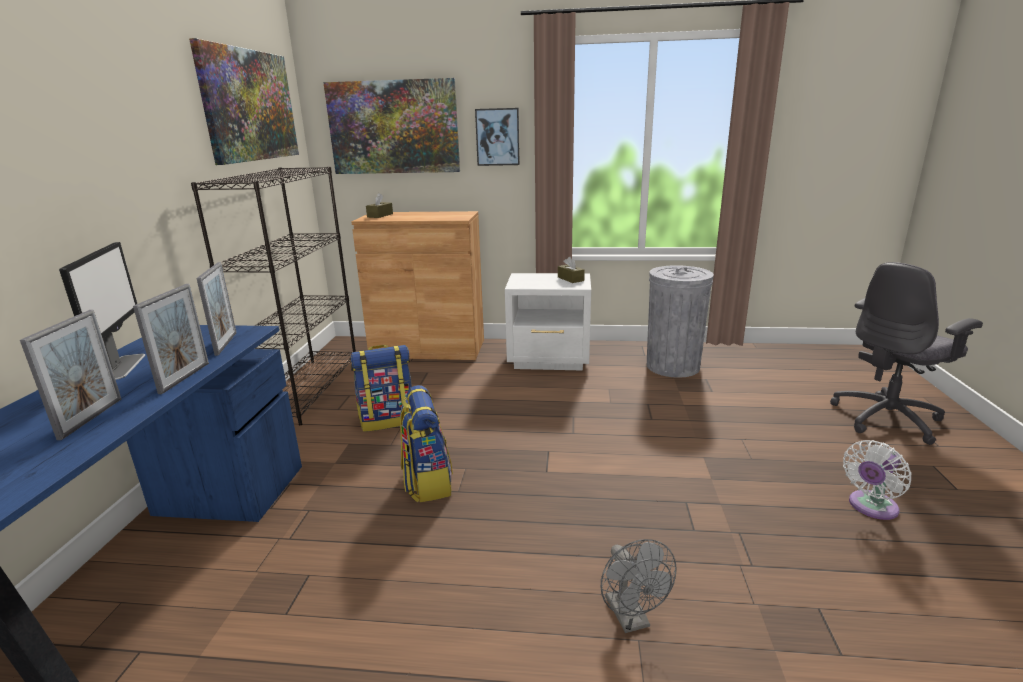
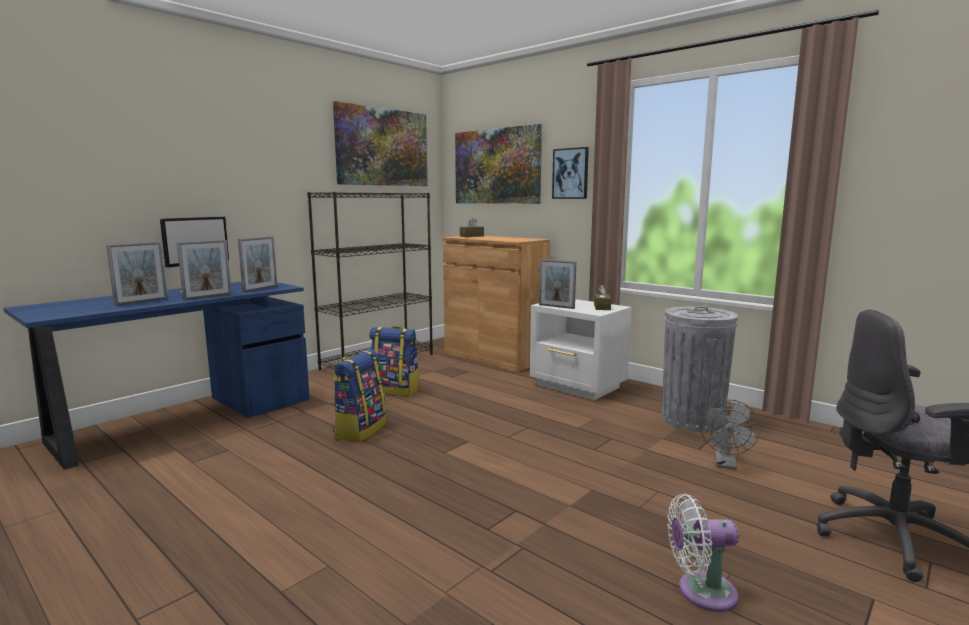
camera: 35 degrees right, 10 degrees down
grey fan [601,539,677,633] -> grey fan moved to [700,399,761,470]
none -> picture frame [539,259,576,309]

